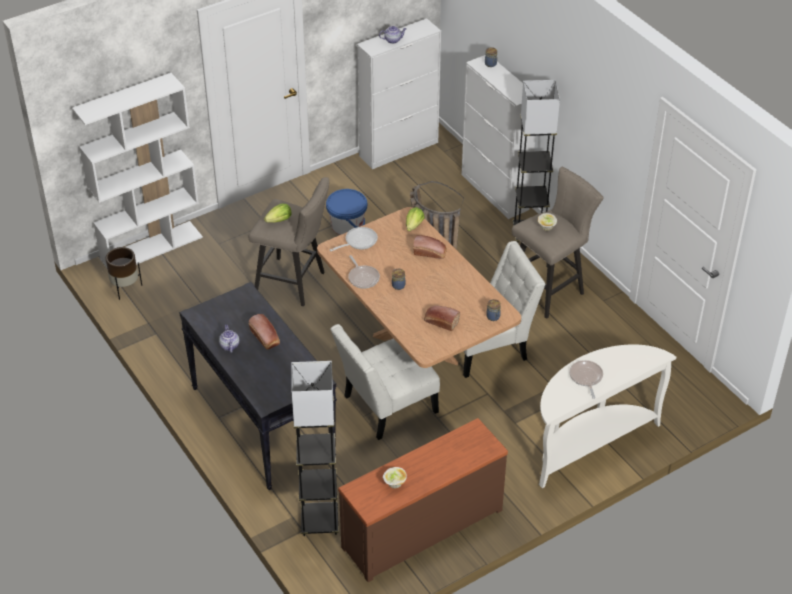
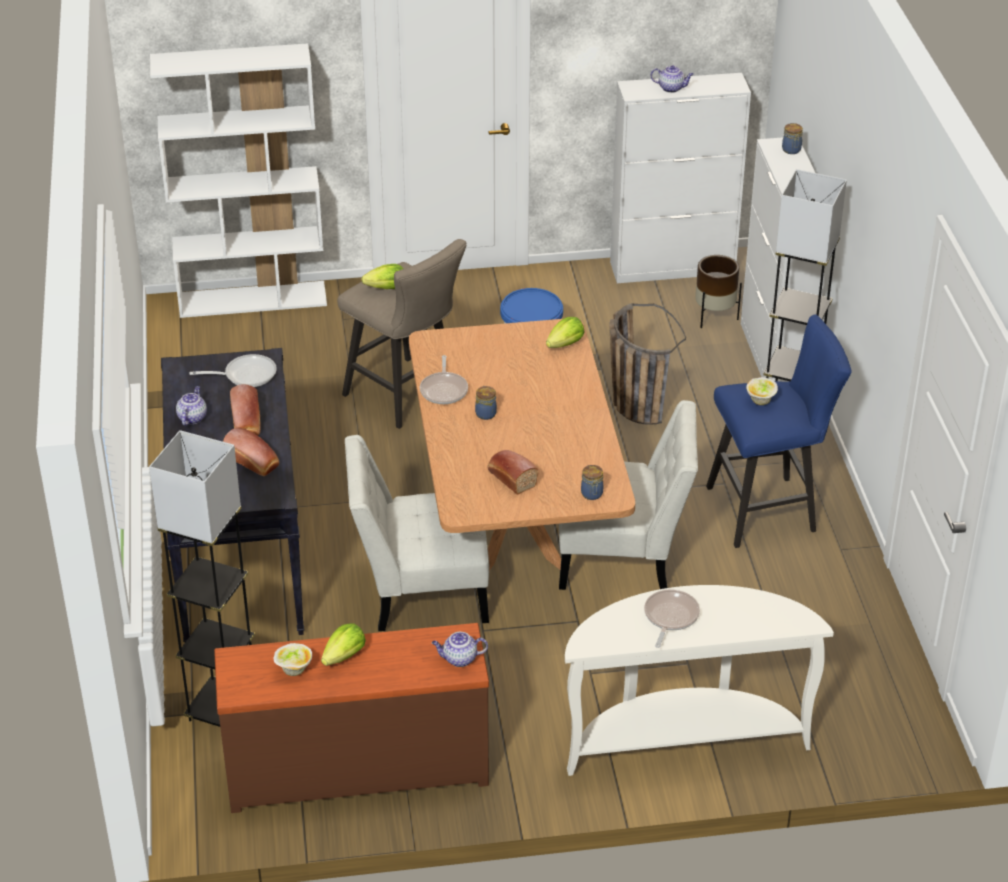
camera: 25 degrees right, 5 degrees down
brown planter [106,247,142,300] -> brown planter moved to [695,255,742,329]
frying pan [330,227,378,251] -> frying pan moved to [189,354,277,387]
bread [413,235,447,259] -> bread moved to [223,427,279,476]
beige stool [512,167,603,319] -> blue stool [706,314,852,548]
none -> lettuce [321,623,366,666]
none -> teapot [432,632,488,667]

